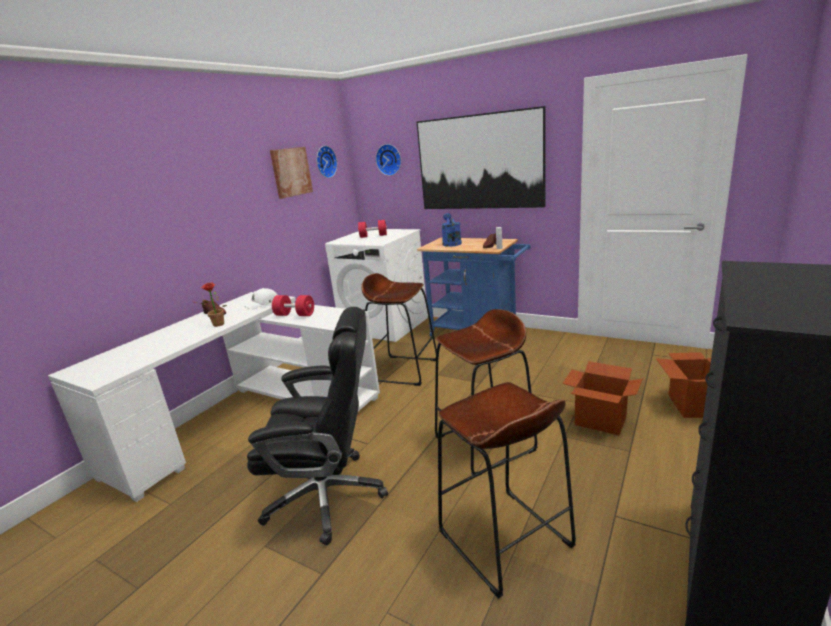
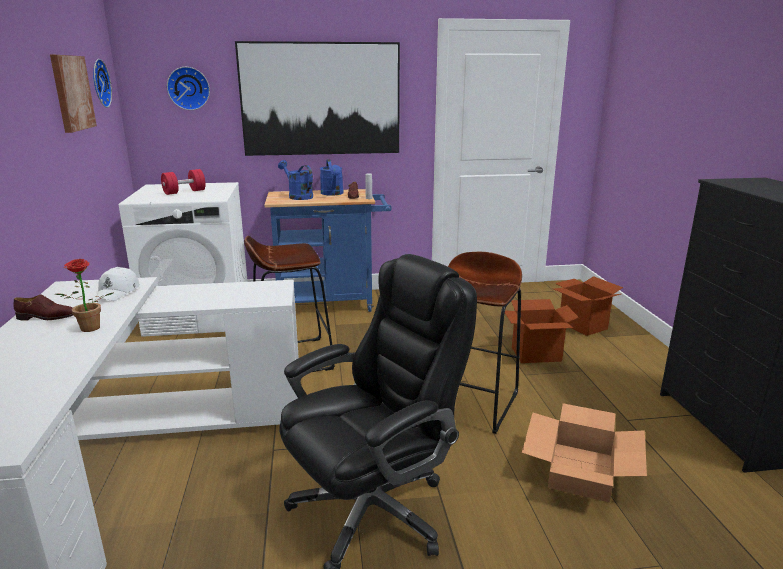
camera: 40 degrees left, 0 degrees up
red dumbbell [272,295,314,316] -> none
brown stool [438,382,576,599] -> cardboard box [522,403,647,503]
none -> blue watering can [320,160,344,196]

